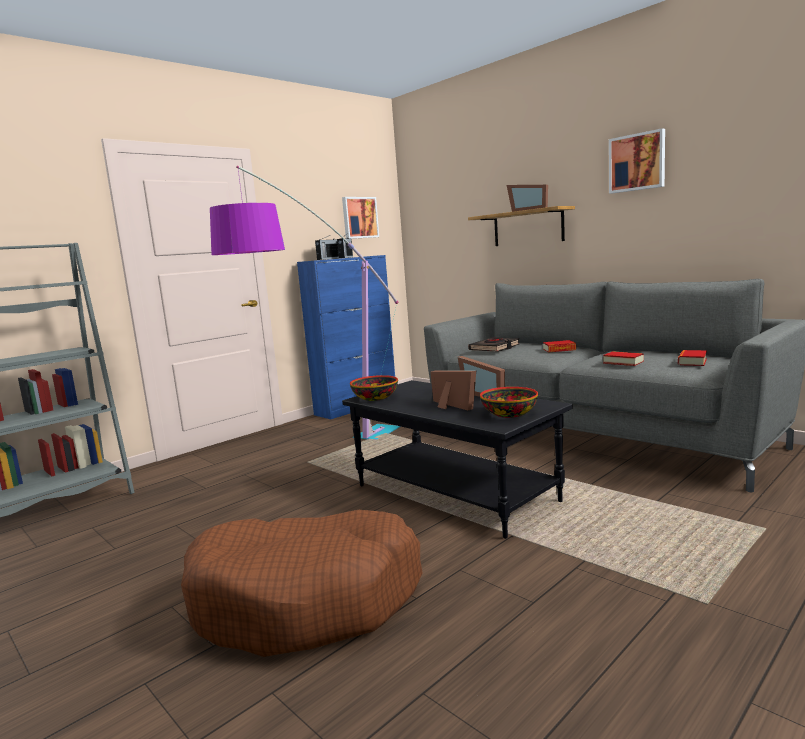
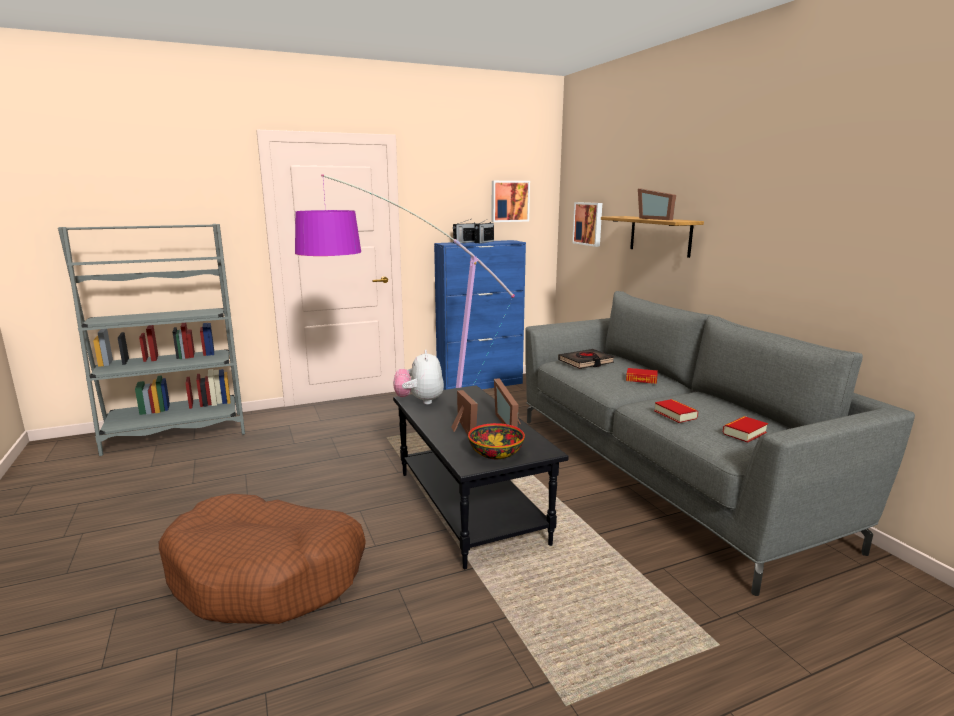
camera: 20 degrees right, 5 degrees up
bowl [350,375,398,401] -> plush toy [393,350,444,404]
picture [609,128,665,193] -> picture moved to [572,202,602,247]

